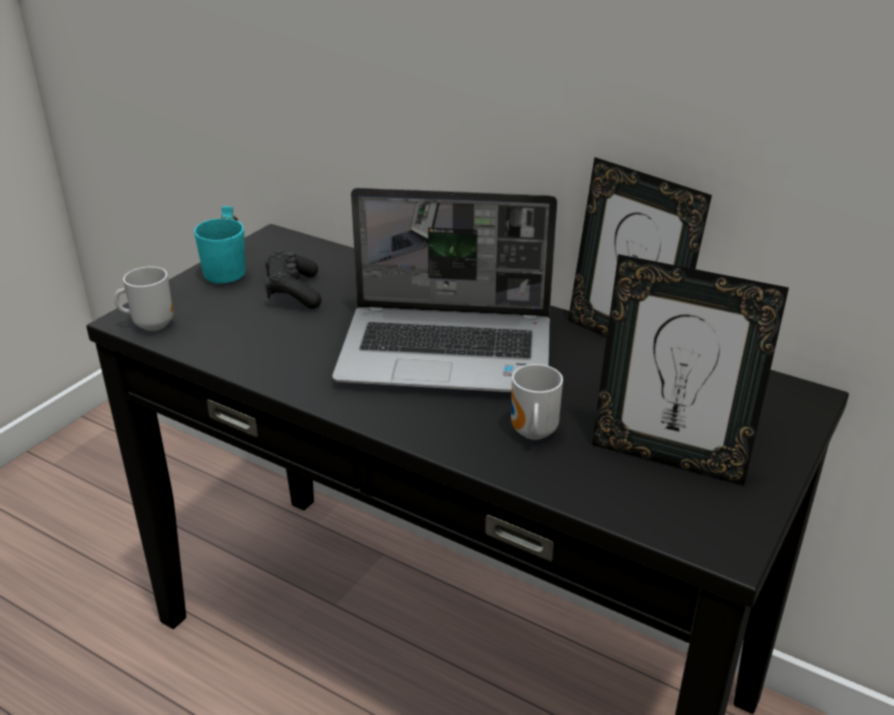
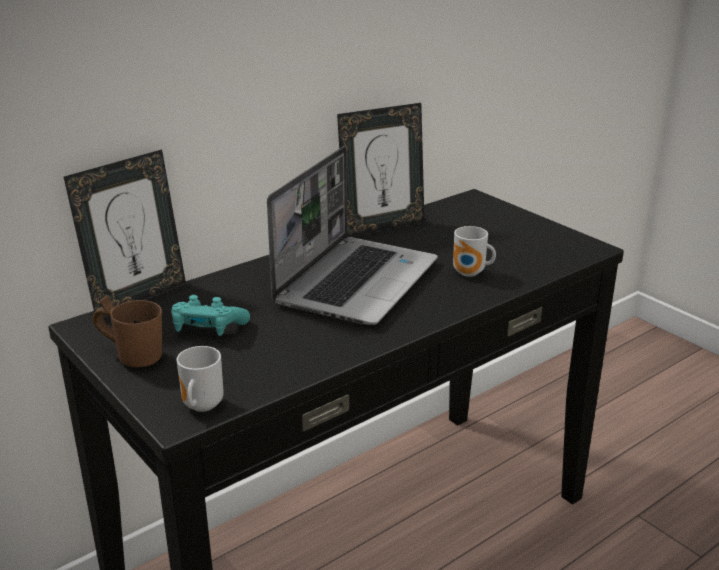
camera: 70 degrees left, 5 degrees down
turquoise mug [194,206,245,284] -> brown mug [93,295,162,367]
black game controller [265,251,322,309] -> turquoise game controller [171,295,250,336]
picture frame [592,254,789,486] -> picture frame moved to [64,150,186,315]

